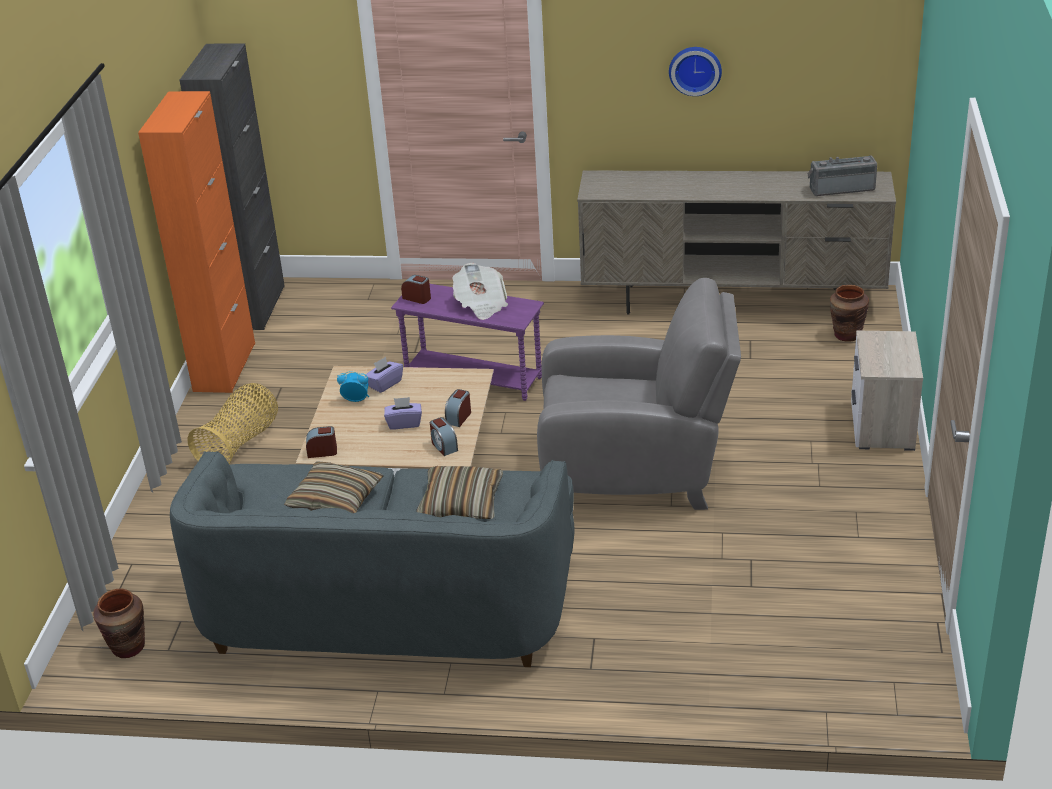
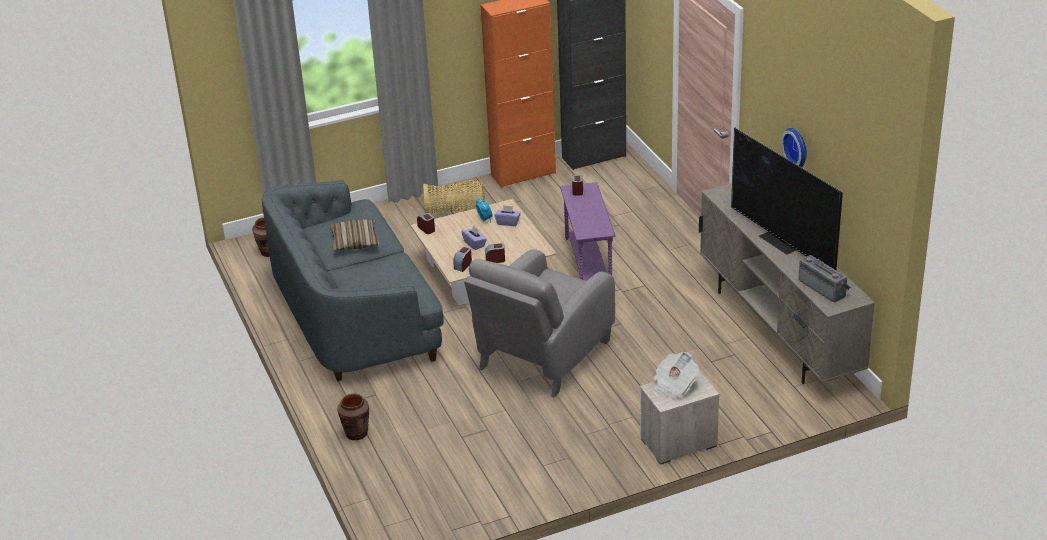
camera: 60 degrees right, 0 degrees up
pillow [416,466,503,519] -> none
newspaper [452,263,508,320] -> newspaper moved to [653,352,699,398]
grey armchair [537,278,741,510] -> grey armchair turned 60 degrees clockwise [464,249,615,397]
brown vase [830,285,869,342] -> brown vase moved to [337,393,369,440]
none -> television [731,128,843,270]

